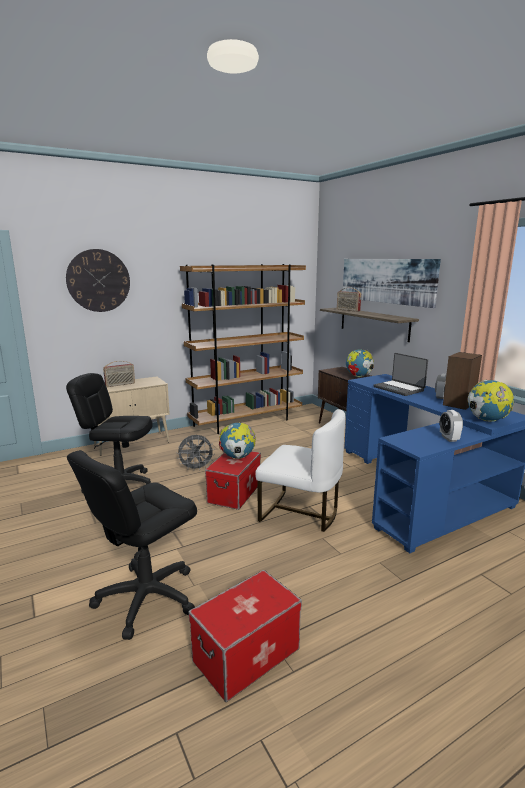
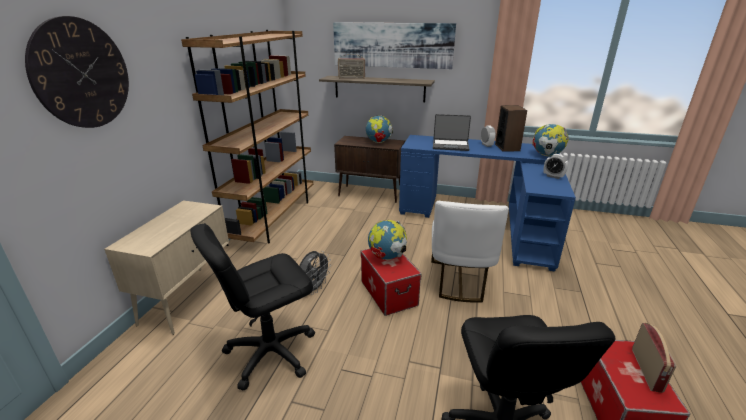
camera: 45 degrees left, 10 degrees up
radio [103,361,135,387] -> radio moved to [632,323,676,393]
white chair [255,409,345,532] -> white chair turned 120 degrees clockwise [431,201,509,302]

